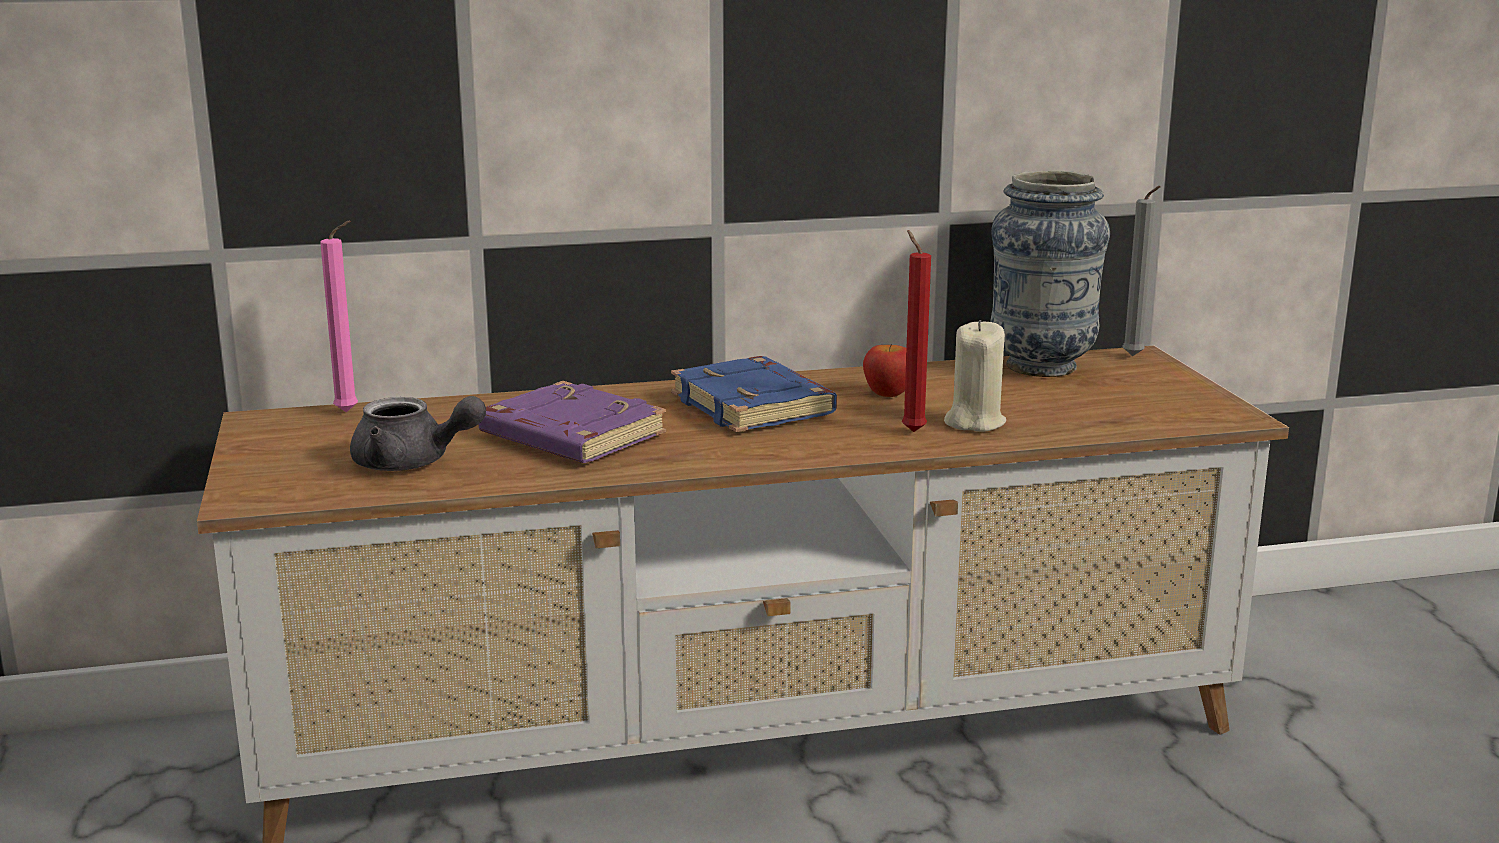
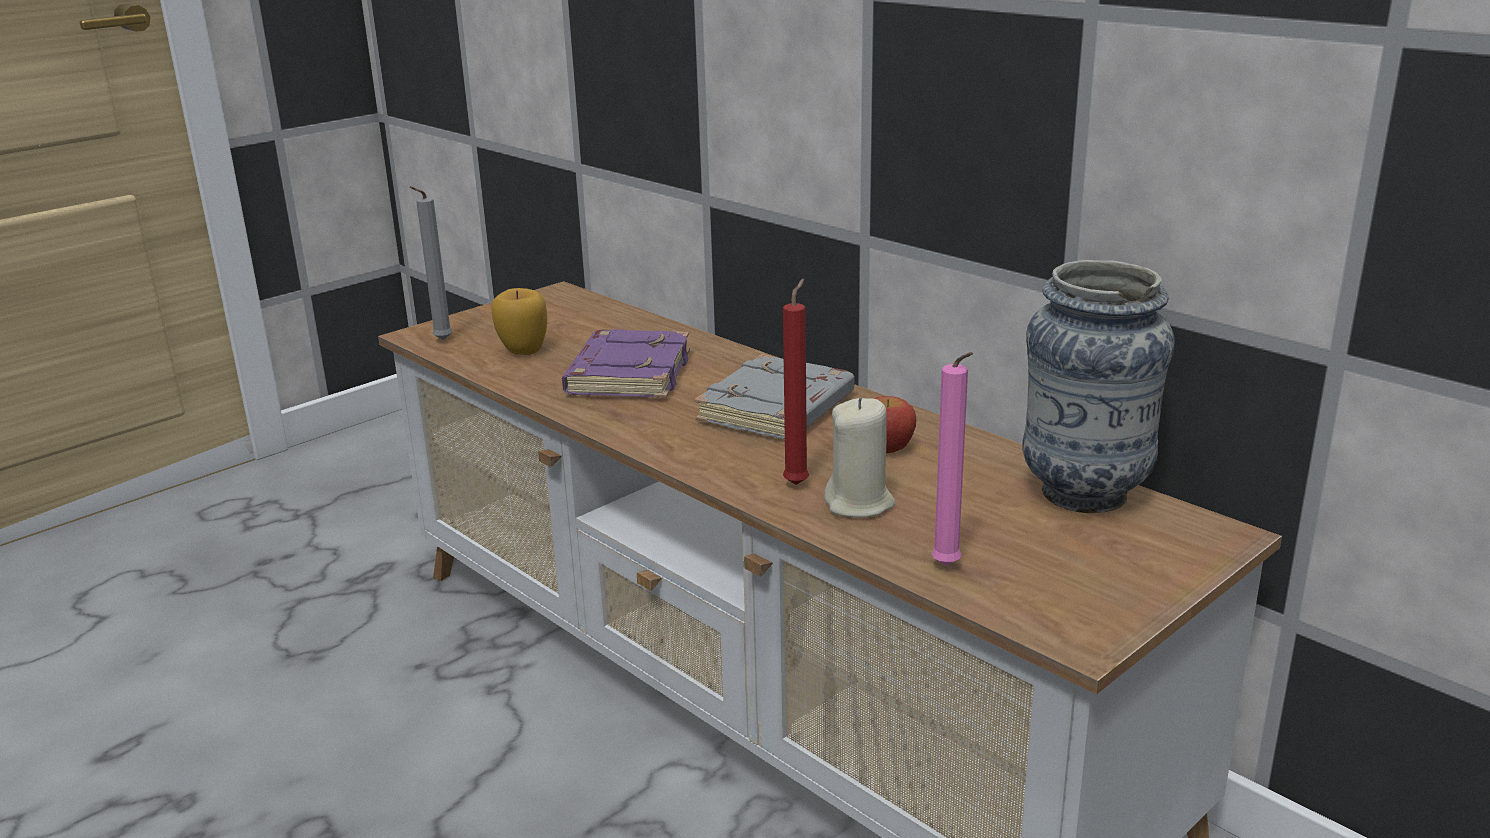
camera: 60 degrees right, 5 degrees up
pink candle [320,221,358,412] -> pink candle moved to [931,352,973,566]
grey teapot [350,396,486,471] -> apple [491,288,547,355]
blue book [671,356,837,432] -> grey book [695,354,854,440]
grey candle [1122,186,1161,356] -> grey candle moved to [410,186,453,341]

